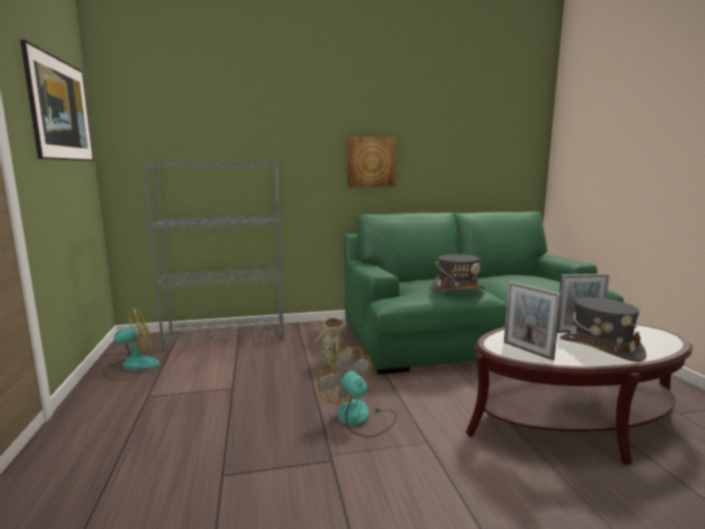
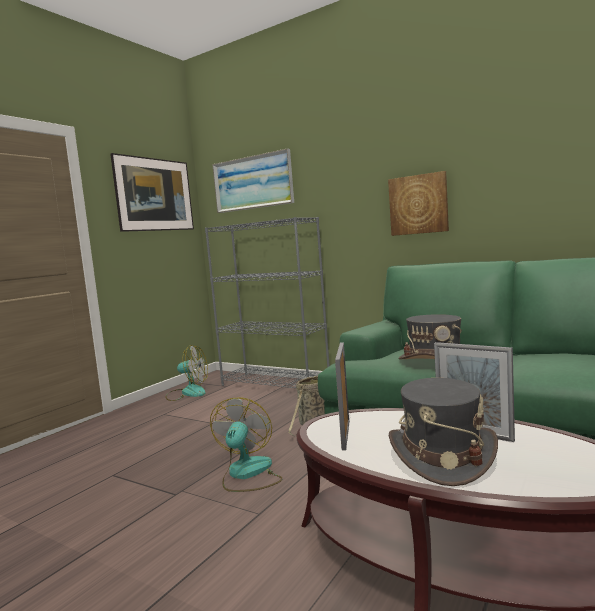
camera: 45 degrees right, 5 degrees down
none -> picture [212,148,294,213]

